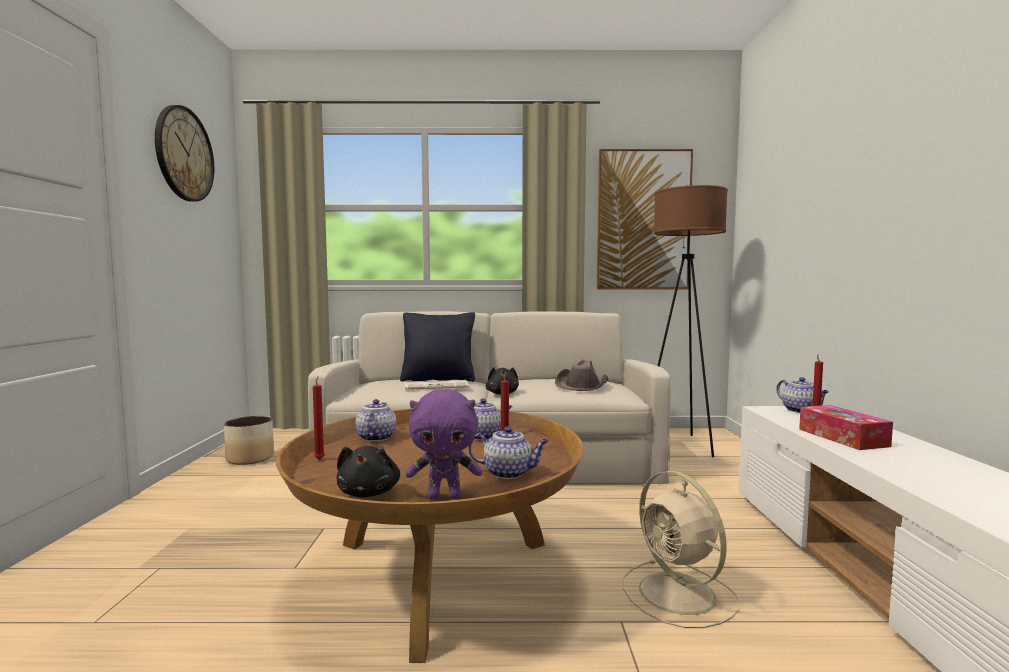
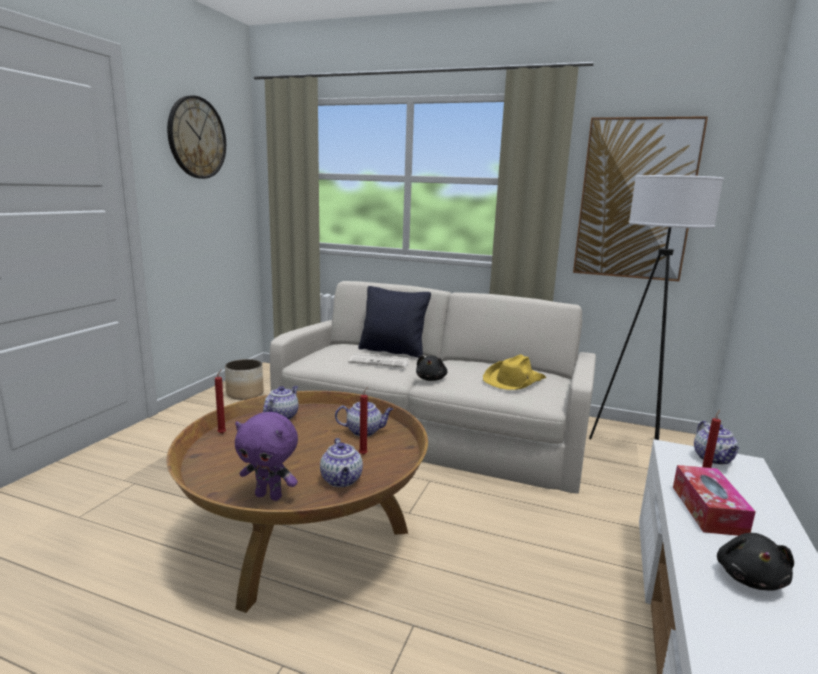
camera: 20 degrees right, 10 degrees up
black plush toy [337,446,400,498] -> black plush toy moved to [717,533,794,591]
teapot [468,426,549,479] -> teapot turned 45 degrees clockwise [320,438,363,487]
brown hat [555,360,608,391] -> yellow hat [483,354,546,390]
beige fan [623,471,740,628] -> none
brown floor lamp [653,185,728,457] -> white floor lamp [589,175,724,440]

